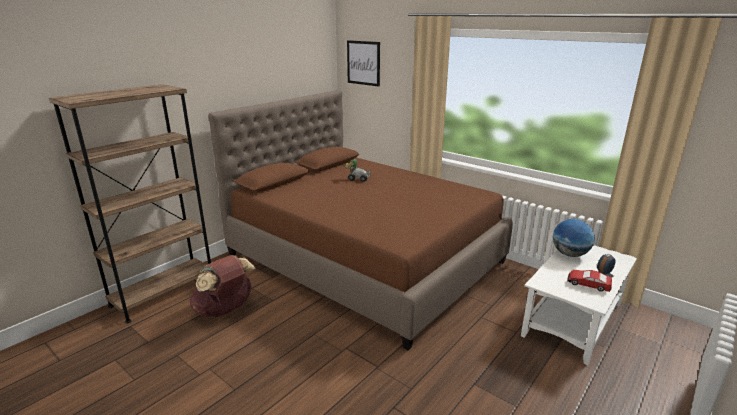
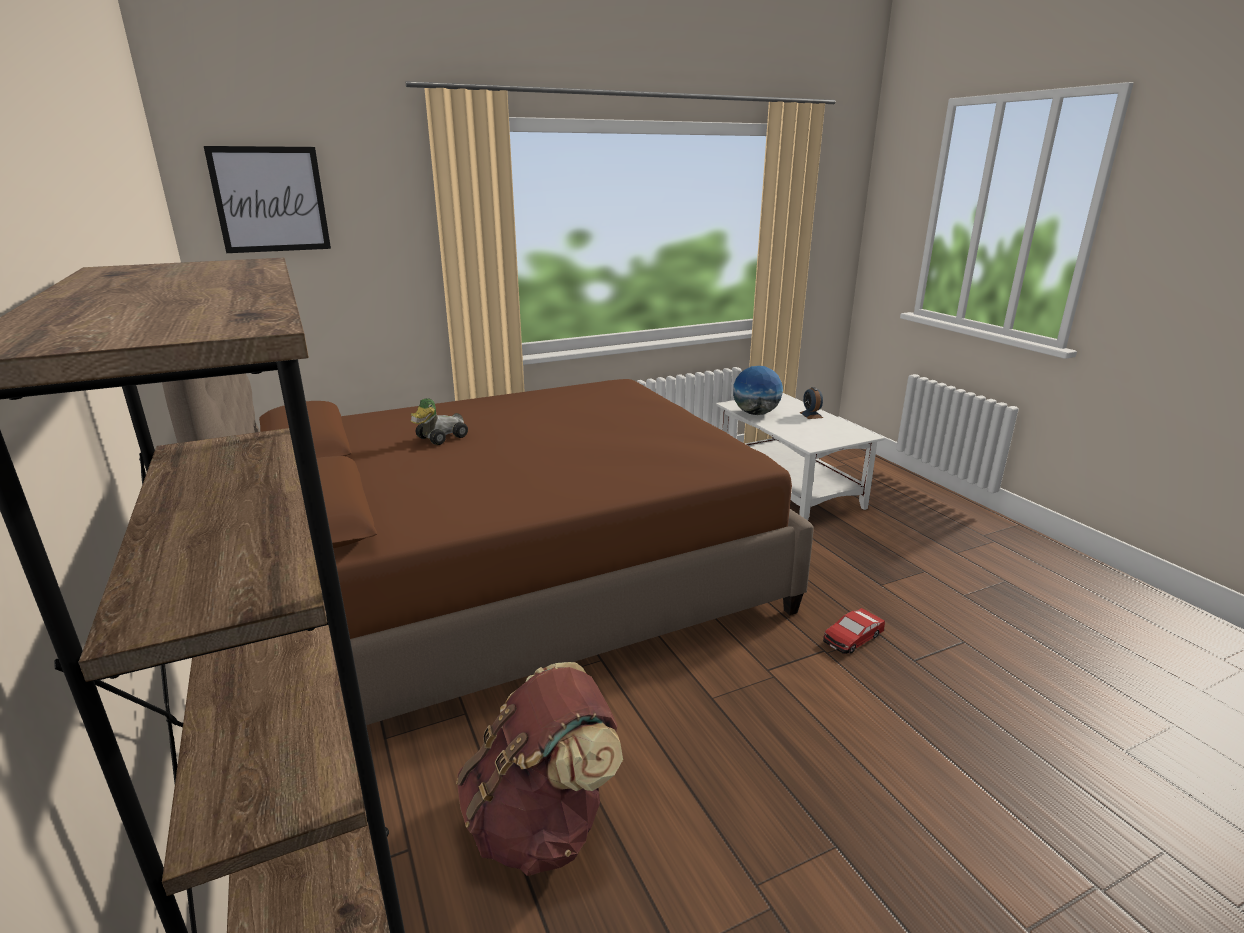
camera: 65 degrees left, 0 degrees up
toy car [567,270,612,292] -> toy car moved to [823,608,885,654]

